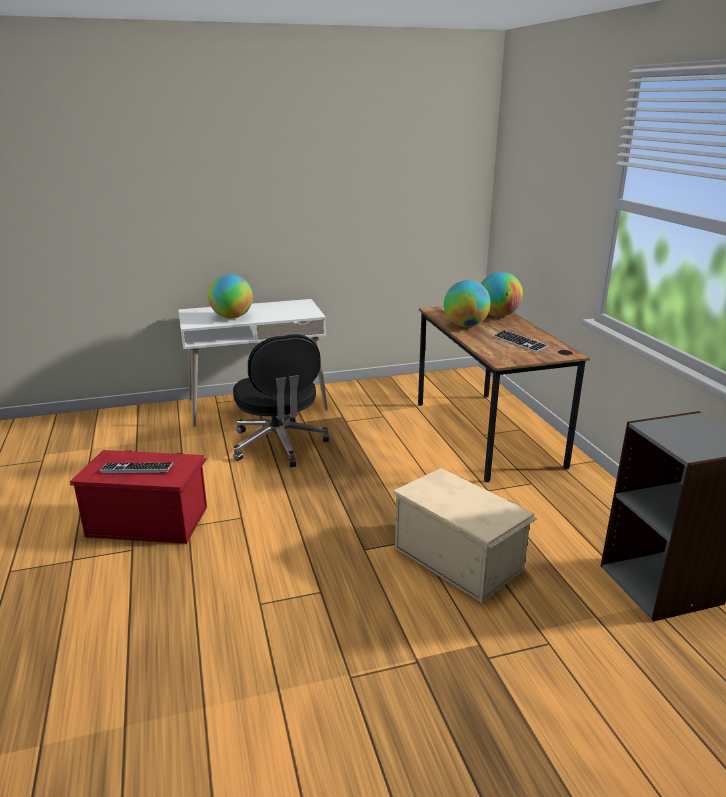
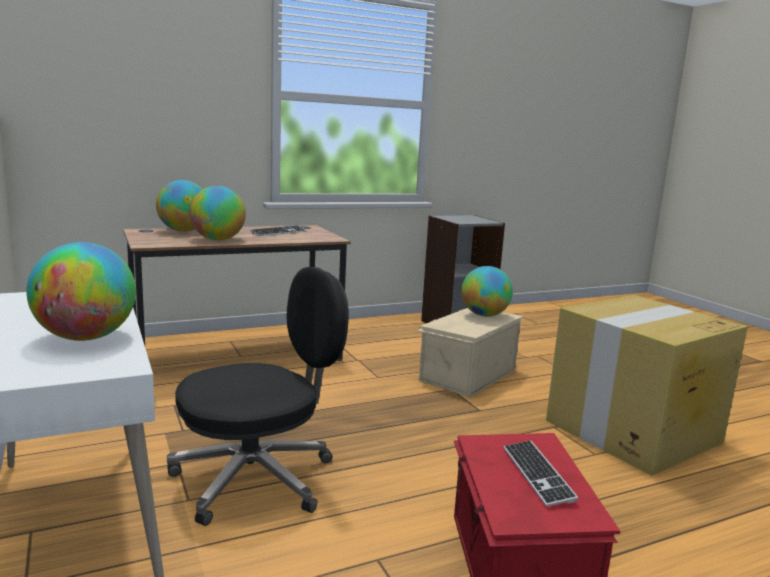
camera: 100 degrees left, 10 degrees down
none -> globe [461,266,513,317]
none -> cardboard box [546,295,748,476]

